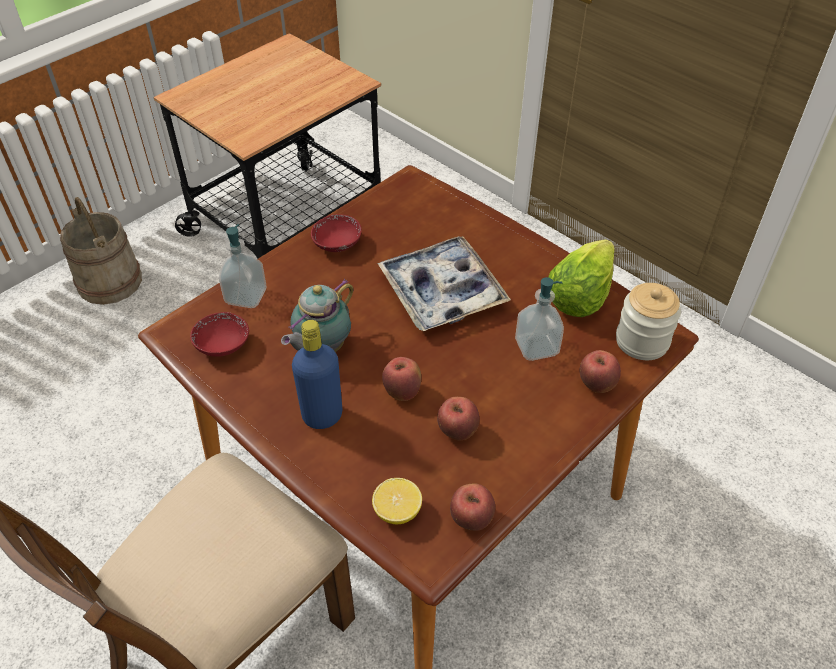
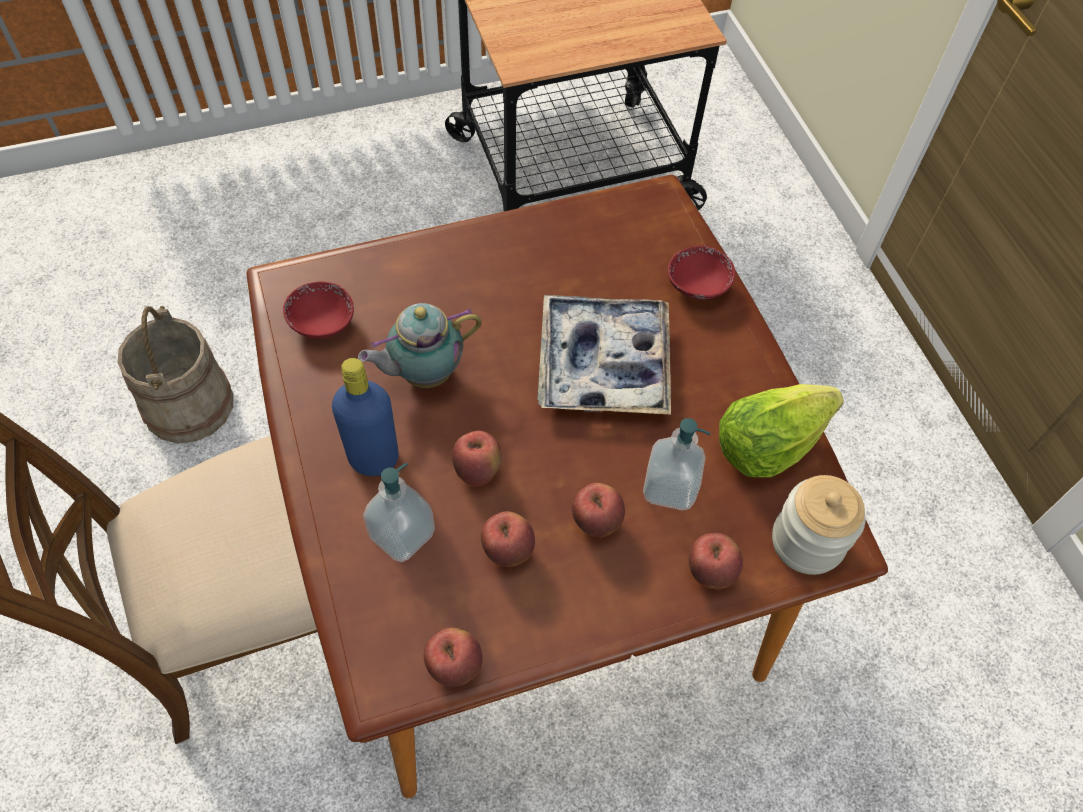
camera: 25 degrees right, 10 degrees up
beige bucket [60,197,142,305] -> beige bucket moved to [118,306,233,444]
soap dispenser [219,224,267,308] -> soap dispenser moved to [363,463,435,562]
red bowl [311,214,362,252] -> red bowl moved to [668,246,736,300]
lemon [372,478,422,524] -> none
none -> apple [572,483,625,537]

